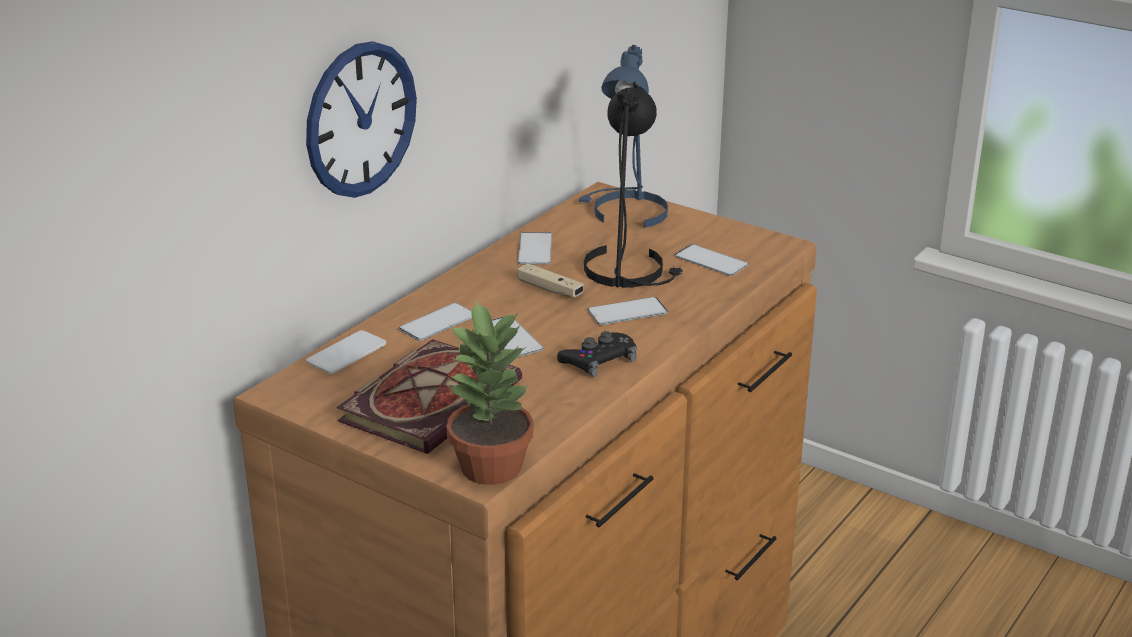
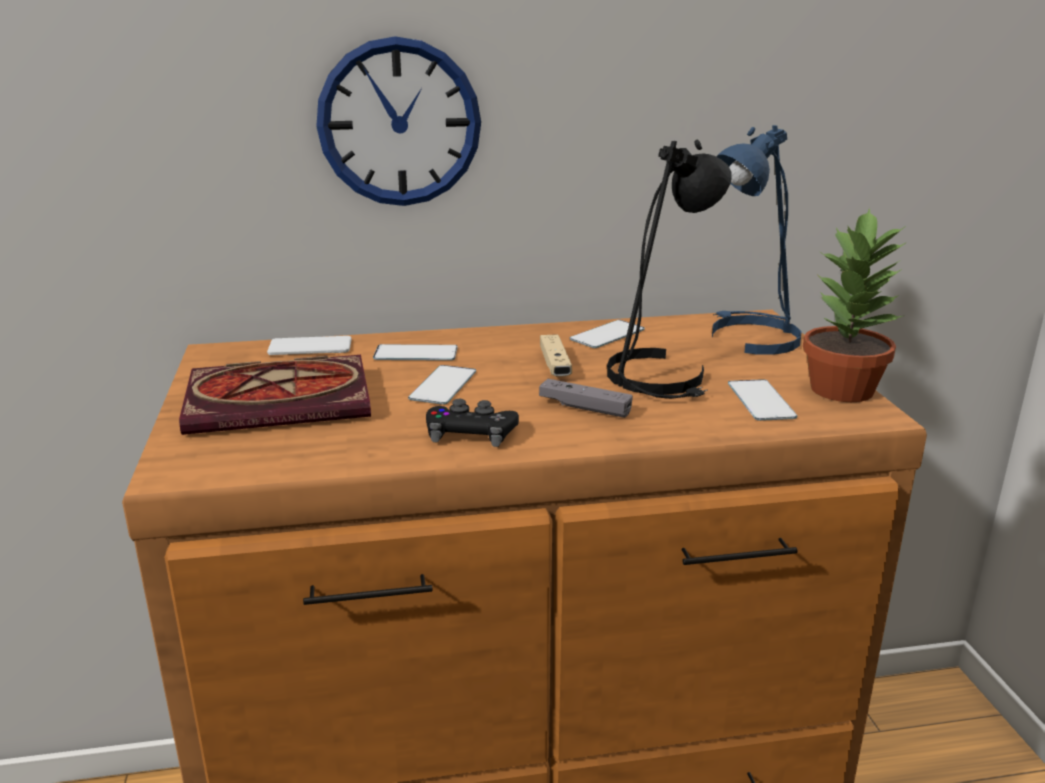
camera: 45 degrees right, 5 degrees down
potted plant [447,300,533,485] -> potted plant moved to [803,208,907,402]
phone [588,297,668,325] -> grey game controller [539,379,633,418]

